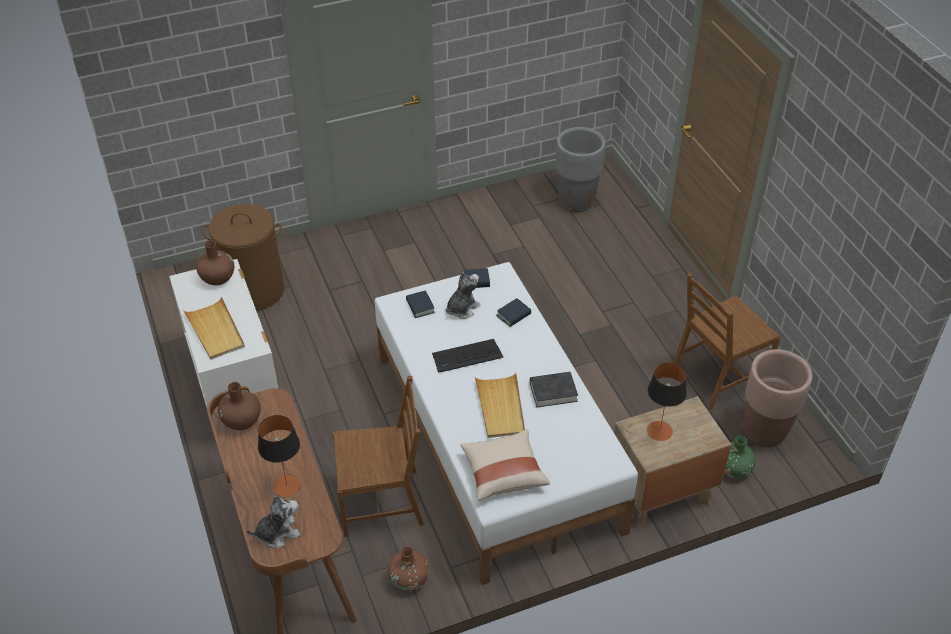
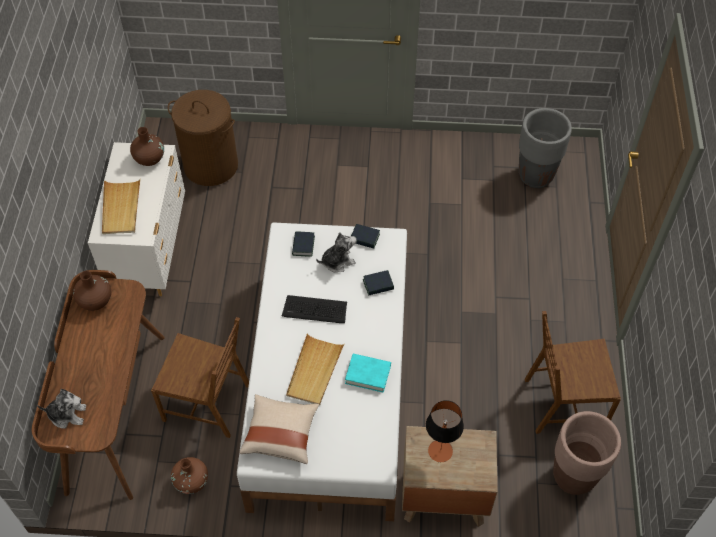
camera: 25 degrees right, 10 degrees up
table lamp [258,415,301,497] -> none
black book [530,372,578,408] -> turquoise book [345,354,391,393]
green vase [724,436,756,479] -> none

